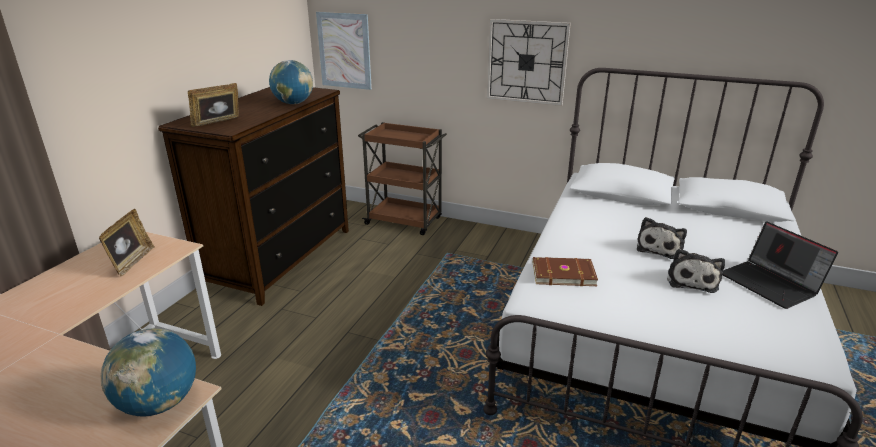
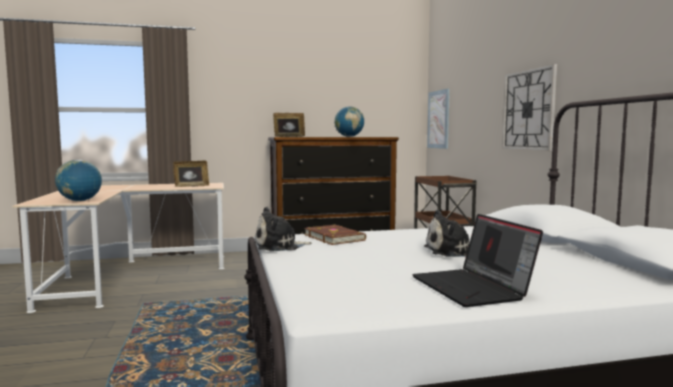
camera: 55 degrees right, 20 degrees down
plush toy [667,249,725,293] -> plush toy moved to [254,207,312,251]
laptop [723,221,838,309] -> laptop turned 45 degrees counterclockwise [412,214,543,307]

